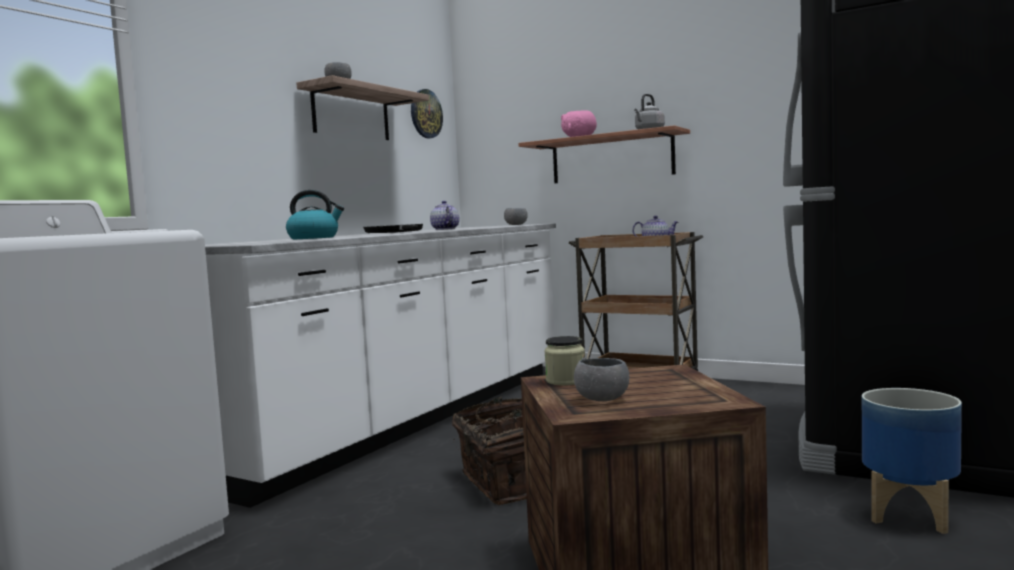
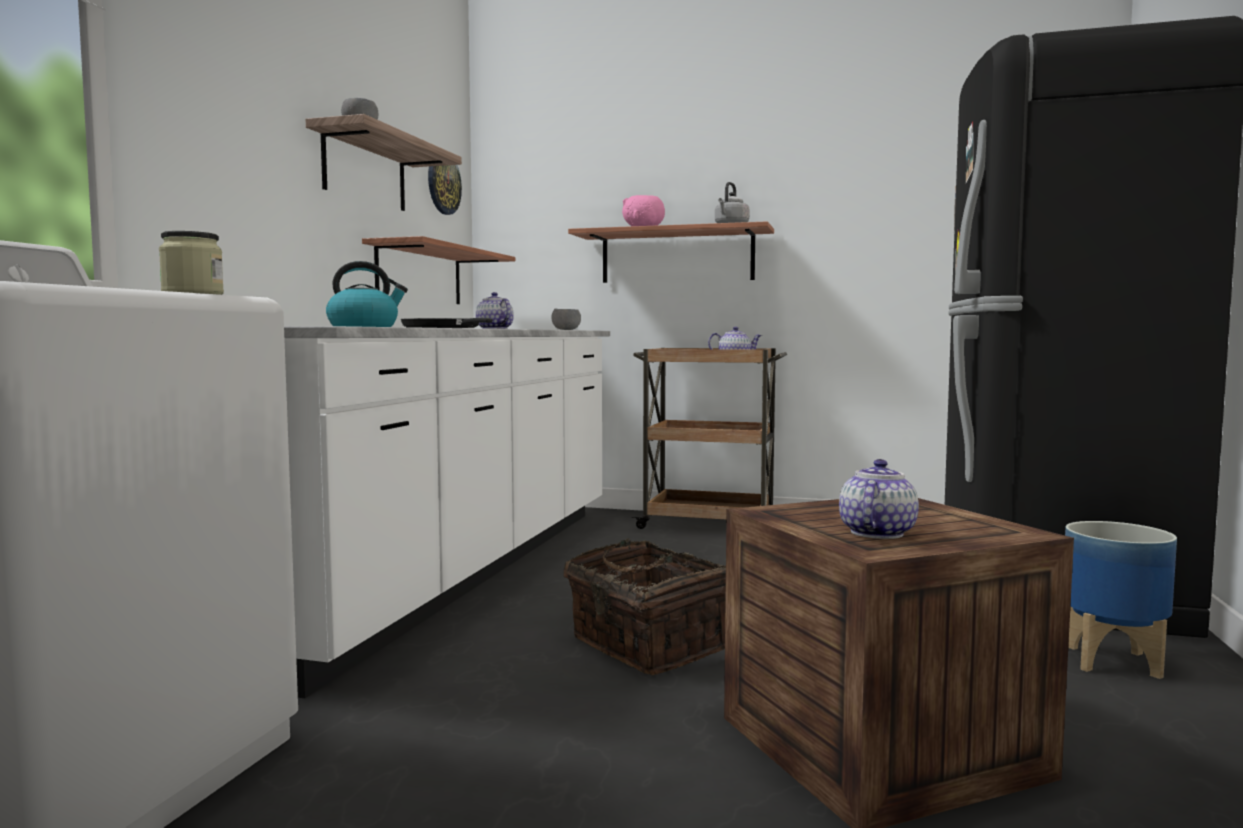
camera: 15 degrees left, 0 degrees up
jar [544,336,585,385] -> jar moved to [159,231,224,295]
grey bowl [574,358,629,401] -> teapot [839,459,919,539]
none -> shelf [362,236,515,304]

